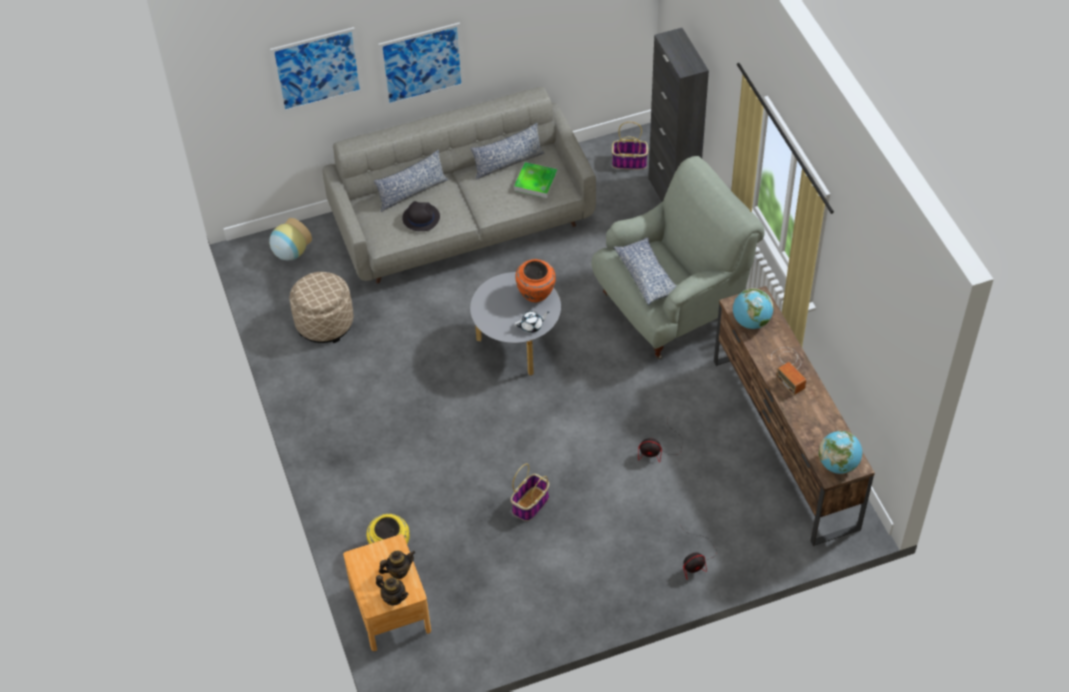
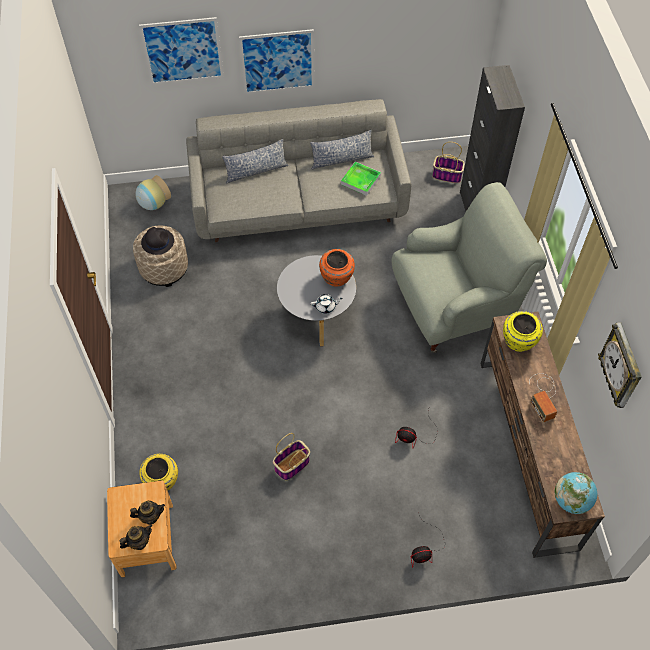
camera: 10 degrees right, 5 degrees up
teapot [376,575,408,606] -> teapot turned 75 degrees counterclockwise [120,524,152,550]
black hat [402,201,440,231] -> black hat moved to [141,227,174,255]
pillow [613,237,676,305] -> none
globe [733,288,773,329] -> yellow vase [503,311,543,352]
none -> wall clock [598,322,642,408]

